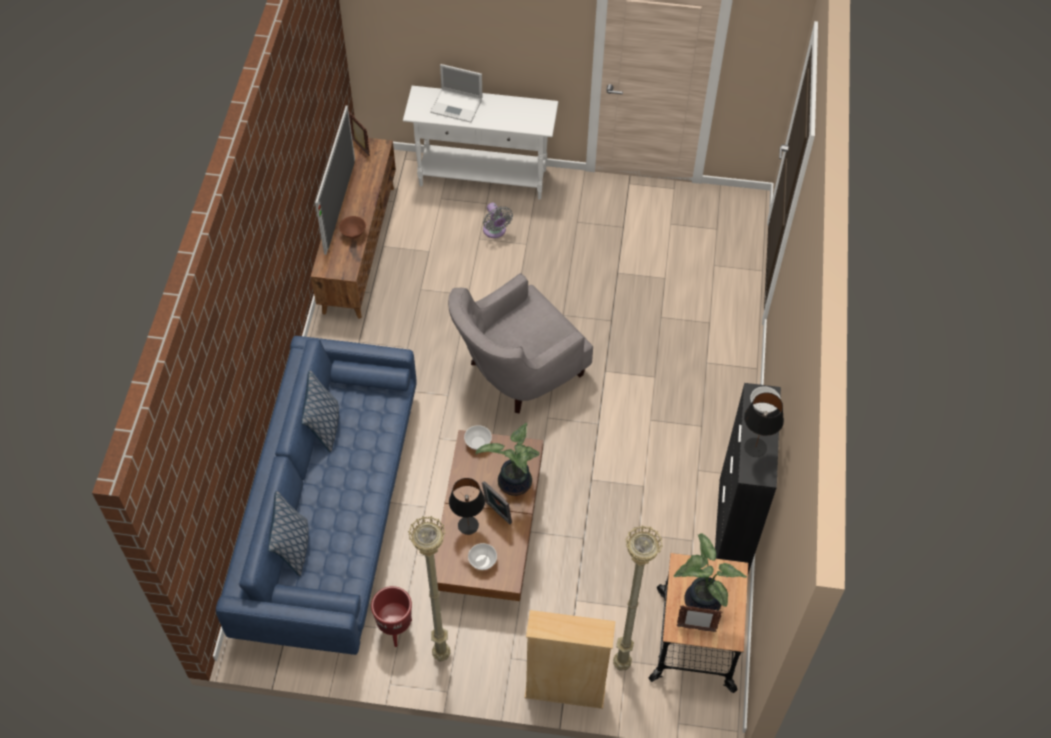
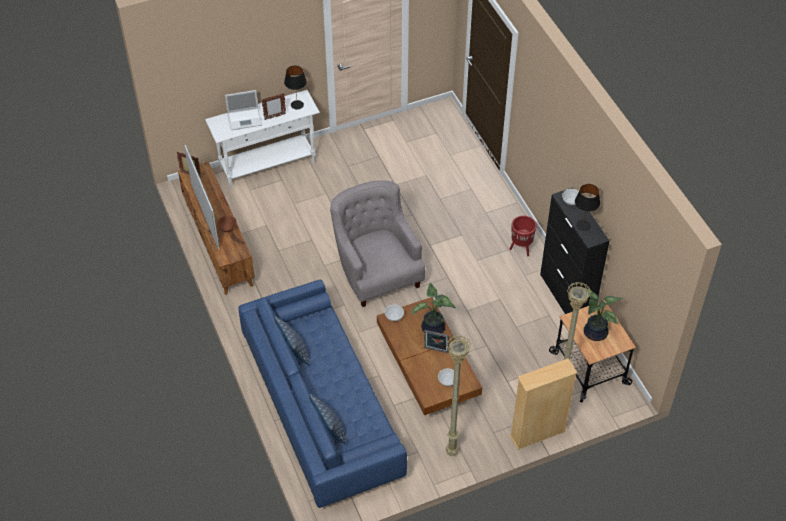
camera: 30 degrees left, 5 degrees down
red planter [371,586,412,647] -> red planter moved to [509,215,537,256]
grey armchair [448,273,593,413] -> grey armchair turned 135 degrees clockwise [330,180,425,307]
black table lamp [449,478,485,535] -> black table lamp moved to [284,66,307,109]
grey fan [483,203,513,238] -> none
picture frame [676,605,723,632] -> picture frame moved to [262,93,286,120]

